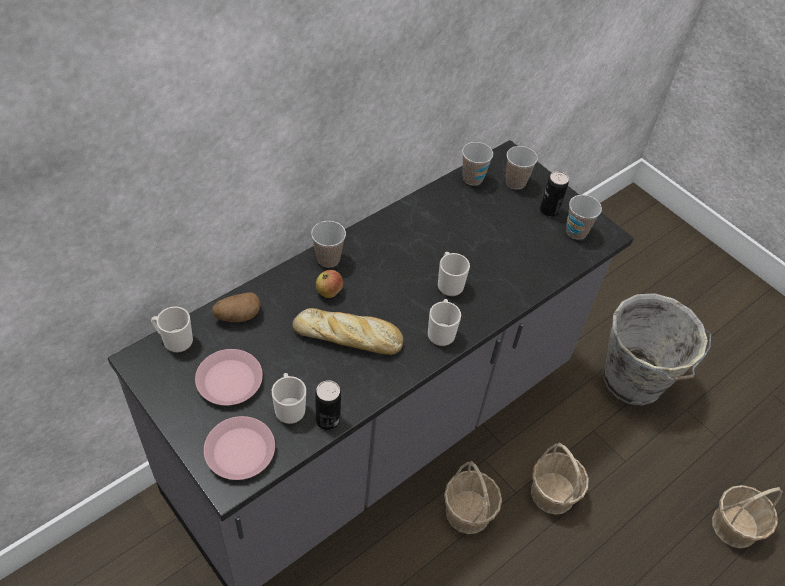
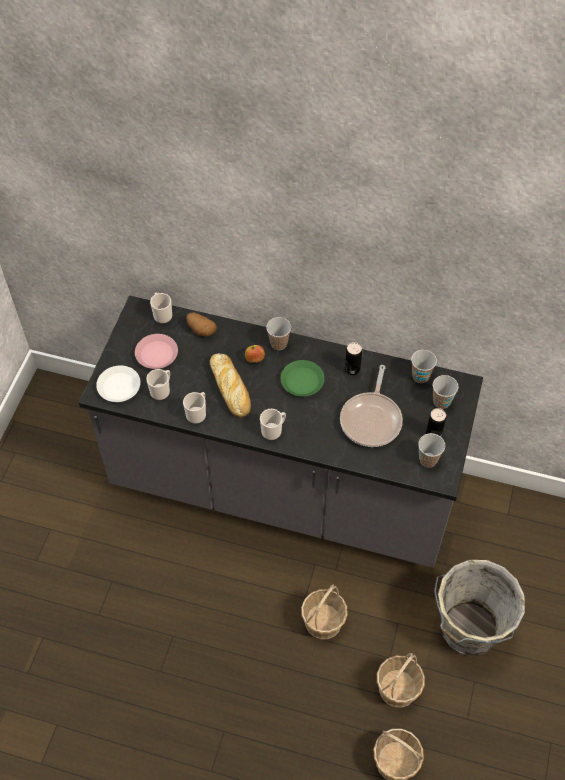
camera: 60 degrees right, 5 degrees up
pink plate [204,416,275,480] -> white plate [96,366,141,402]
can [315,380,341,430] -> can moved to [345,342,362,375]
mug [438,252,470,296] -> mug moved to [183,392,206,424]
basket [444,461,502,534] -> basket moved to [377,653,425,708]
none -> green plate [281,360,324,397]
none -> frying pan [340,365,403,447]

